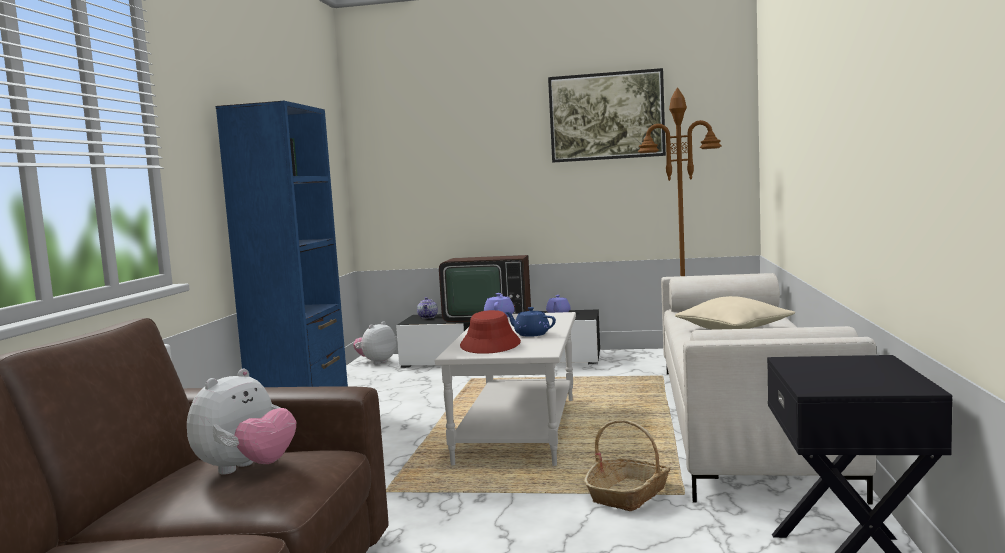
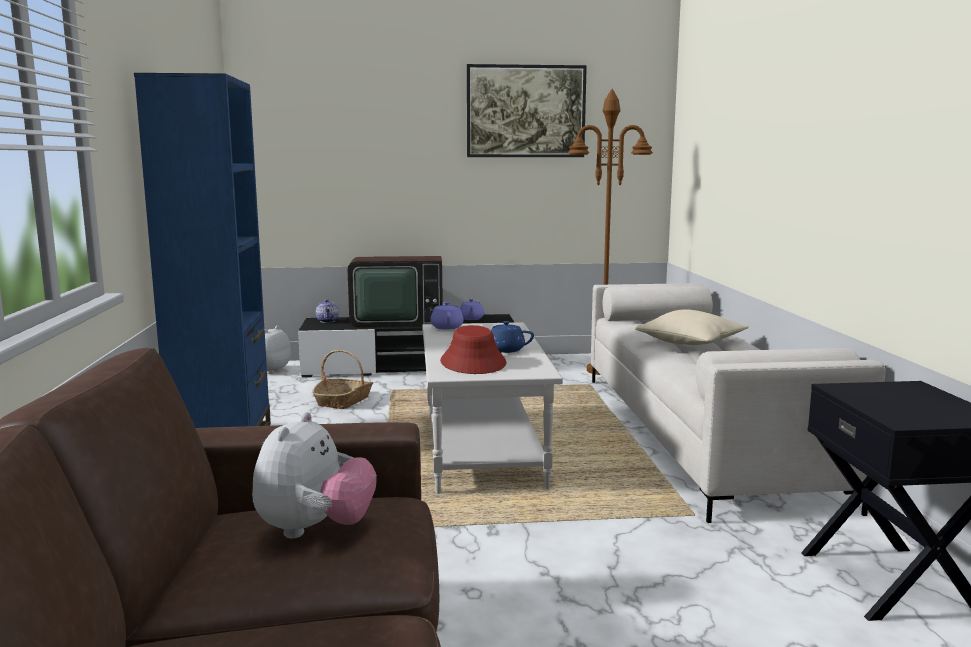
camera: 15 degrees left, 5 degrees up
basket [584,420,671,512] -> basket moved to [312,350,373,409]

